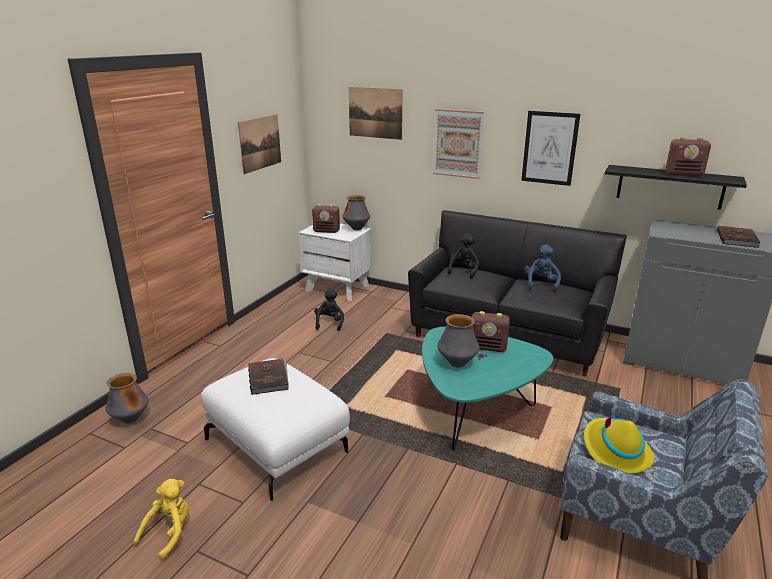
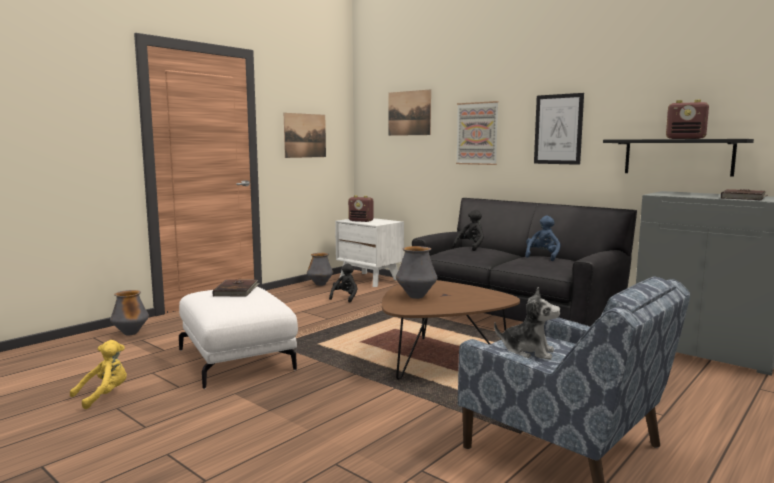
camera: 15 degrees right, 15 degrees down
vase [343,195,370,230] -> vase moved to [307,253,333,286]
turquoise coffee table [422,327,553,451] -> brown coffee table [382,280,520,380]
radio [472,311,510,352] -> none
yellow hat [584,417,654,473] -> plush toy [494,287,561,360]

